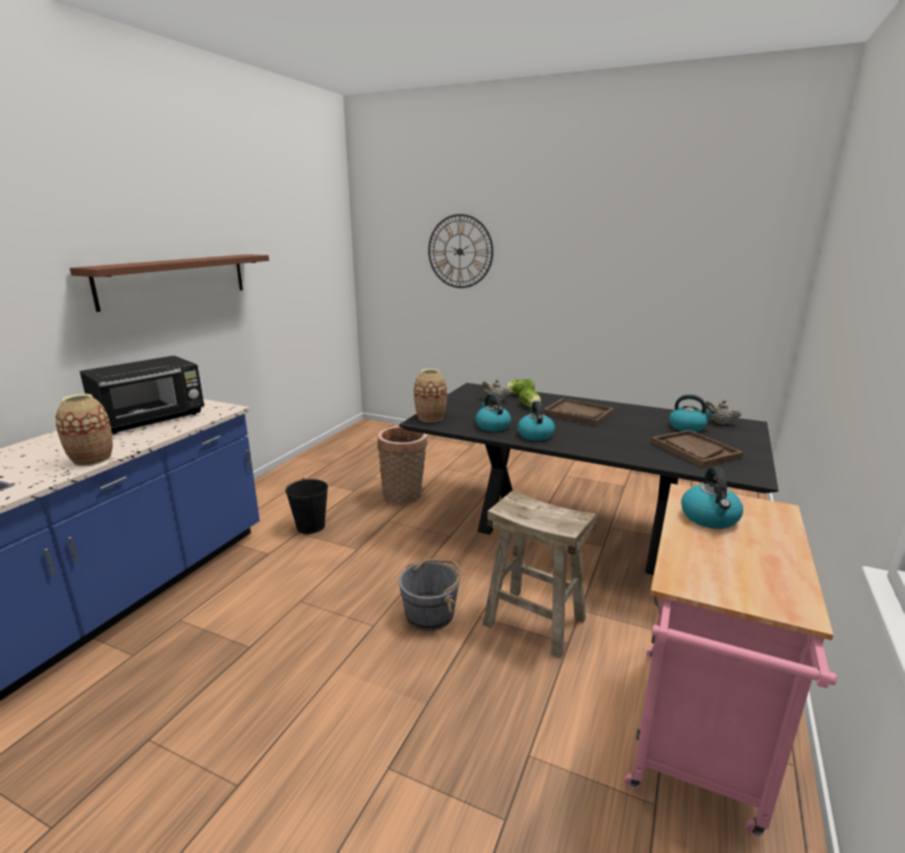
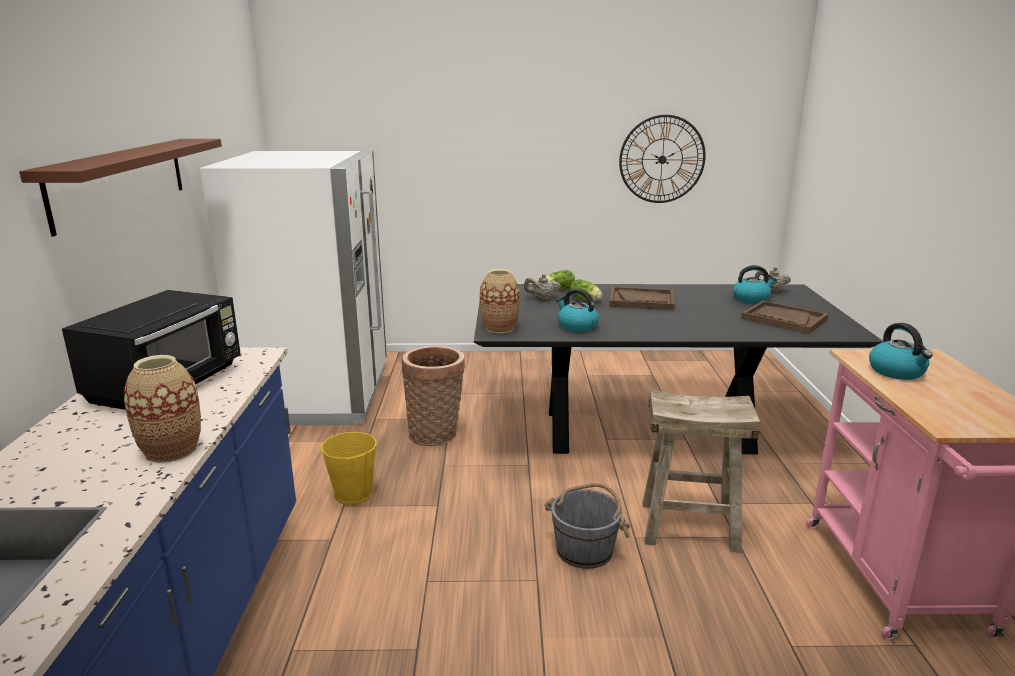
camera: 25 degrees left, 0 degrees up
black bucket [285,478,328,534] -> yellow bucket [320,432,377,505]
wall clock [428,214,493,288] -> wall clock moved to [619,115,706,203]
kettle [518,401,555,441] -> none
none -> white fridge [200,151,387,426]

